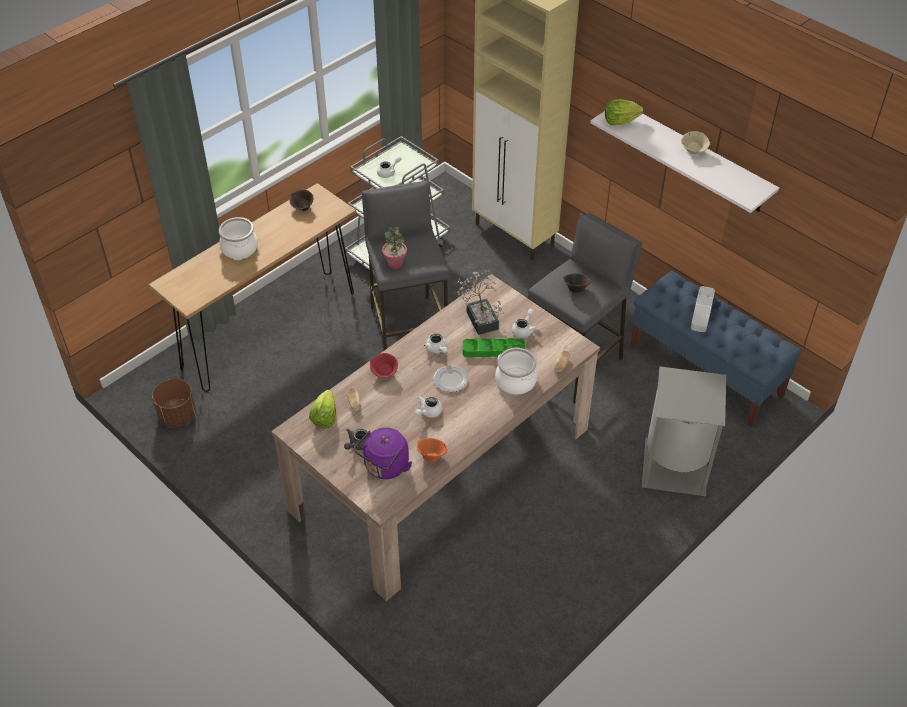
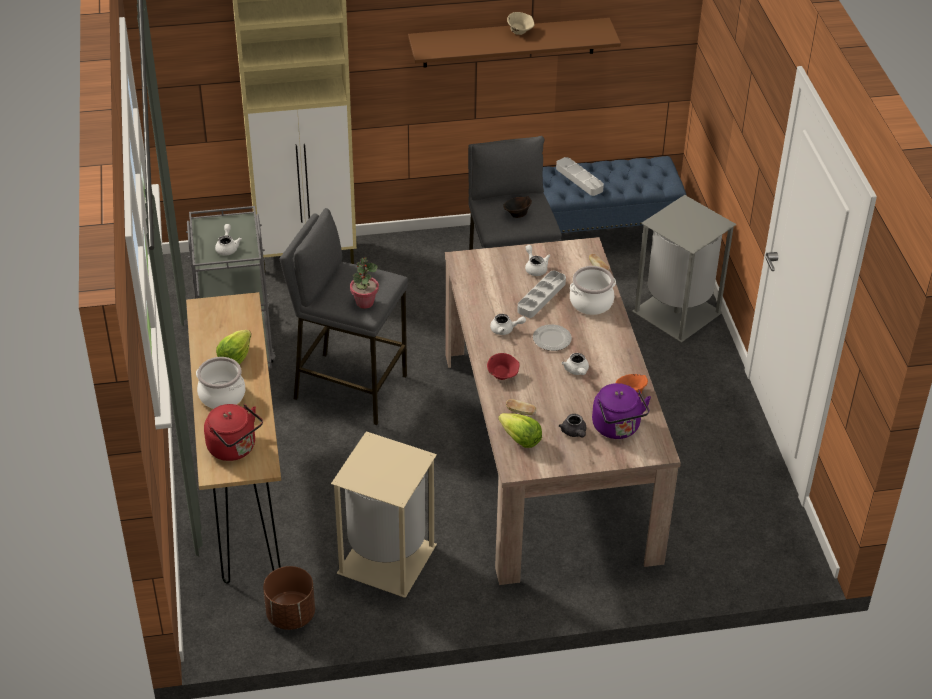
camera: 55 degrees left, 5 degrees down
brown bowl [290,190,314,211] -> none
potted plant [457,270,505,335] -> none
green tray [463,338,525,357] -> grey tray [517,271,566,318]
white shelf [590,111,779,213] -> brown shelf [408,18,621,68]
lettuce [605,99,643,126] -> lettuce moved to [216,330,251,365]
none -> red kettle [204,404,263,461]
none -> beige trash can [331,431,437,598]

